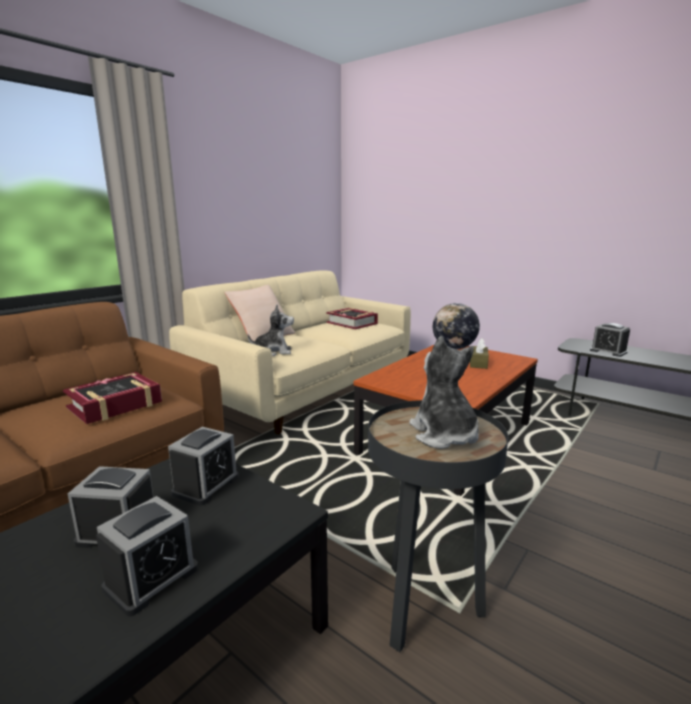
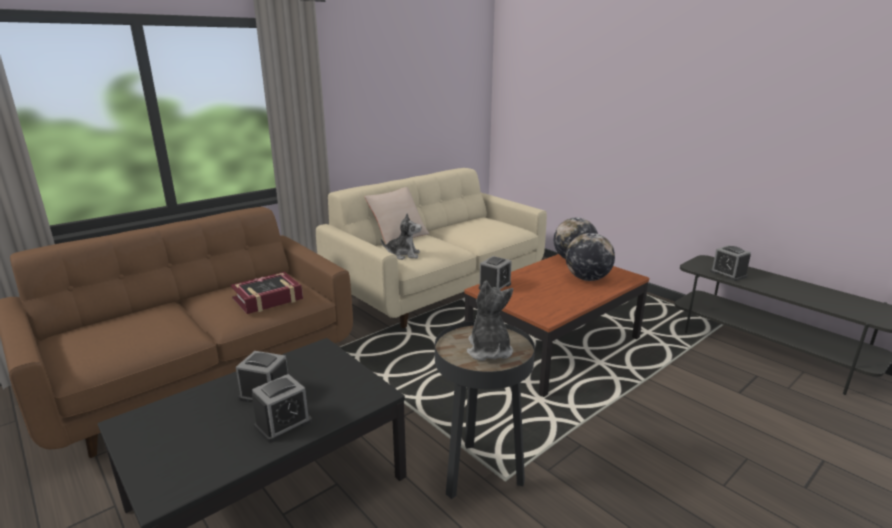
camera: 10 degrees right, 5 degrees up
alarm clock [168,427,239,506] -> alarm clock moved to [479,256,512,291]
book [326,308,378,330] -> none
brown tissue box [470,338,489,369] -> globe [566,233,615,281]

